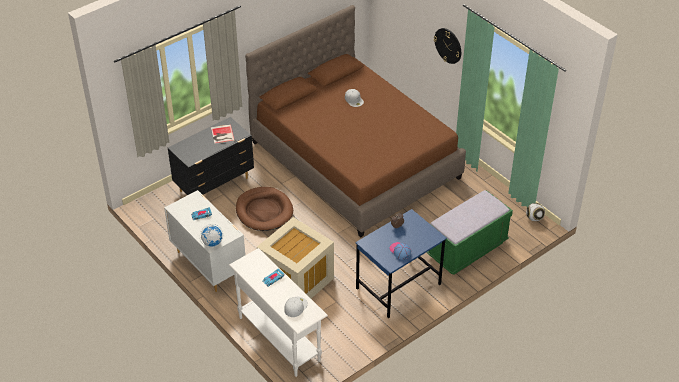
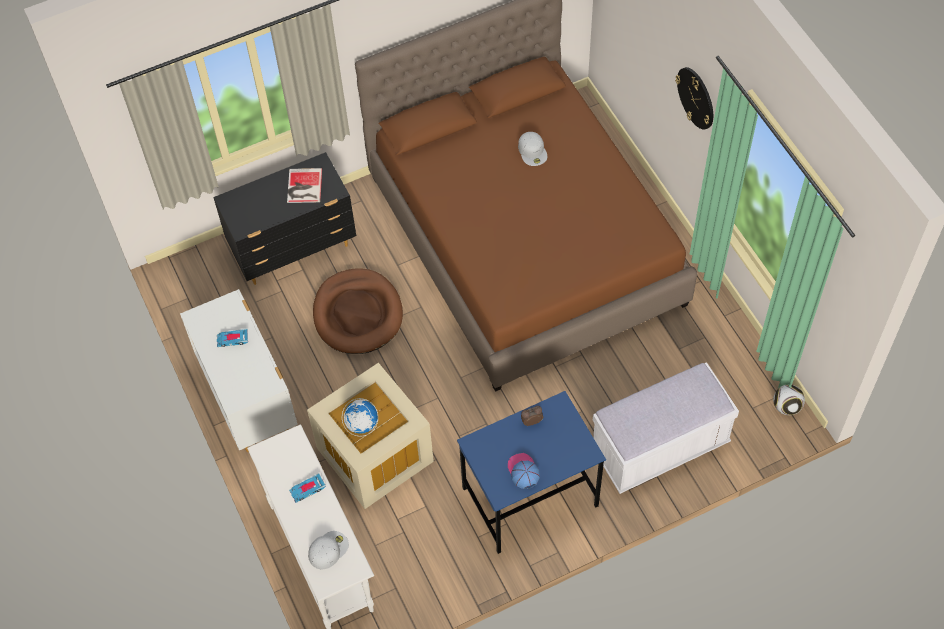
camera: 15 degrees right, 15 degrees up
globe [200,224,223,248] -> globe moved to [342,398,378,436]
green bench [427,190,513,274] -> white bench [593,362,739,494]

